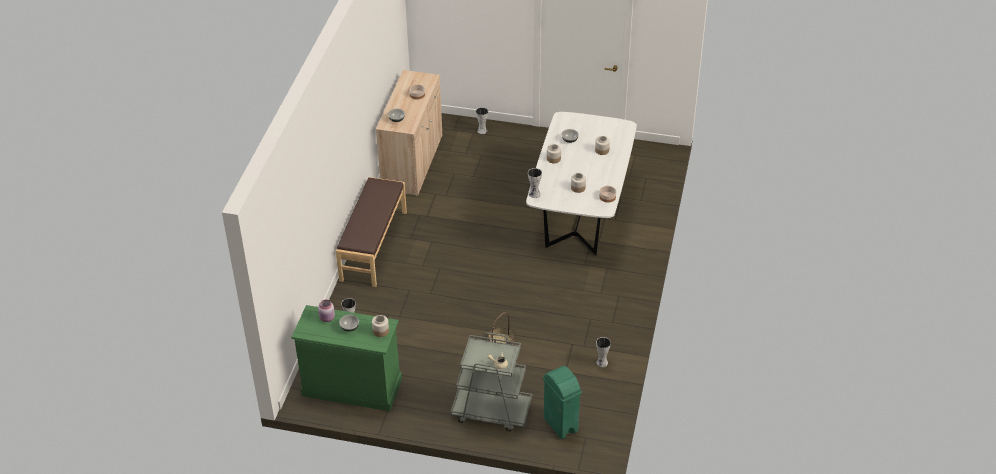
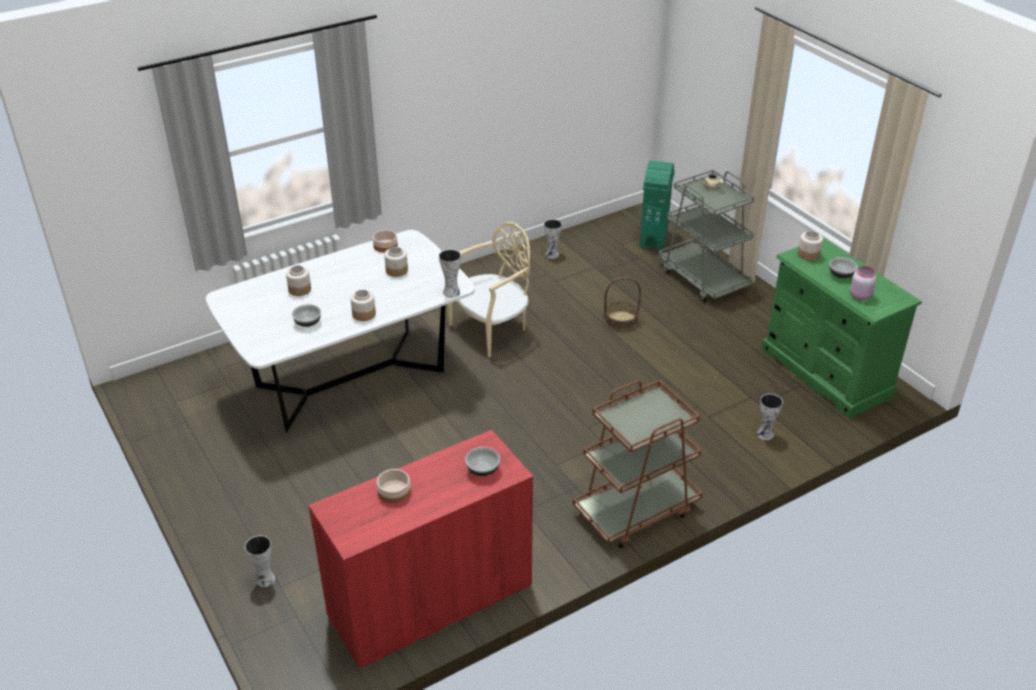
camera: 135 degrees left, 5 degrees down
brown bench [336,177,407,287] -> brown cart [573,380,703,549]
beige cabinet [376,70,442,196] -> red cabinet [309,430,533,670]
none -> beige chair [447,222,530,357]

